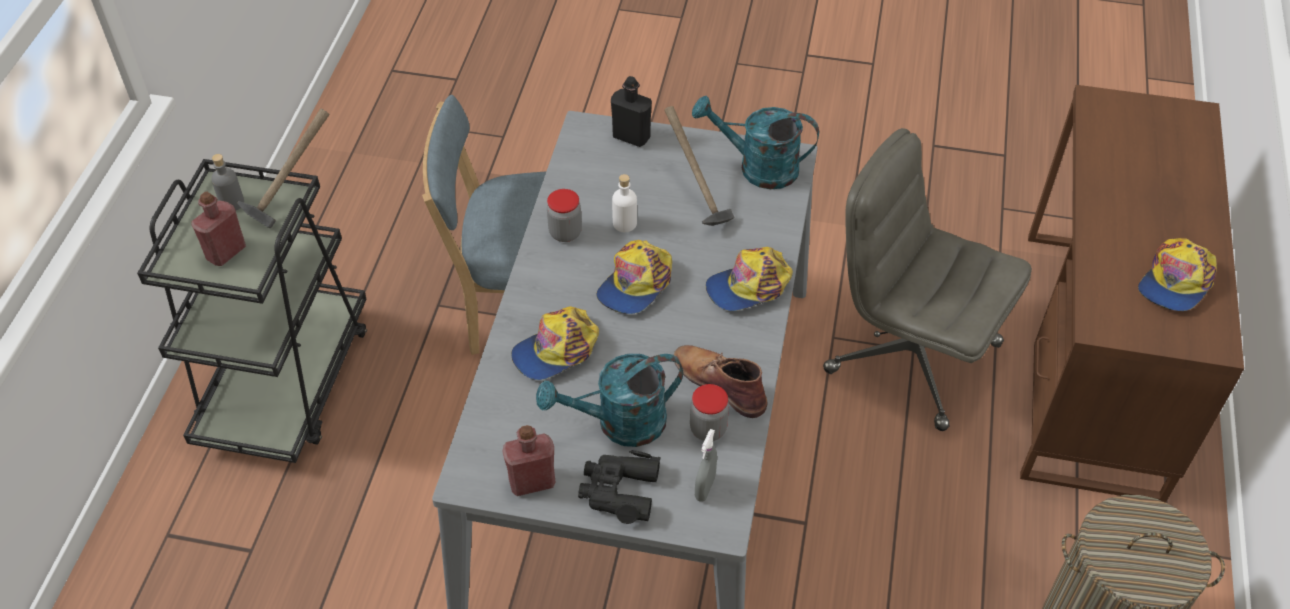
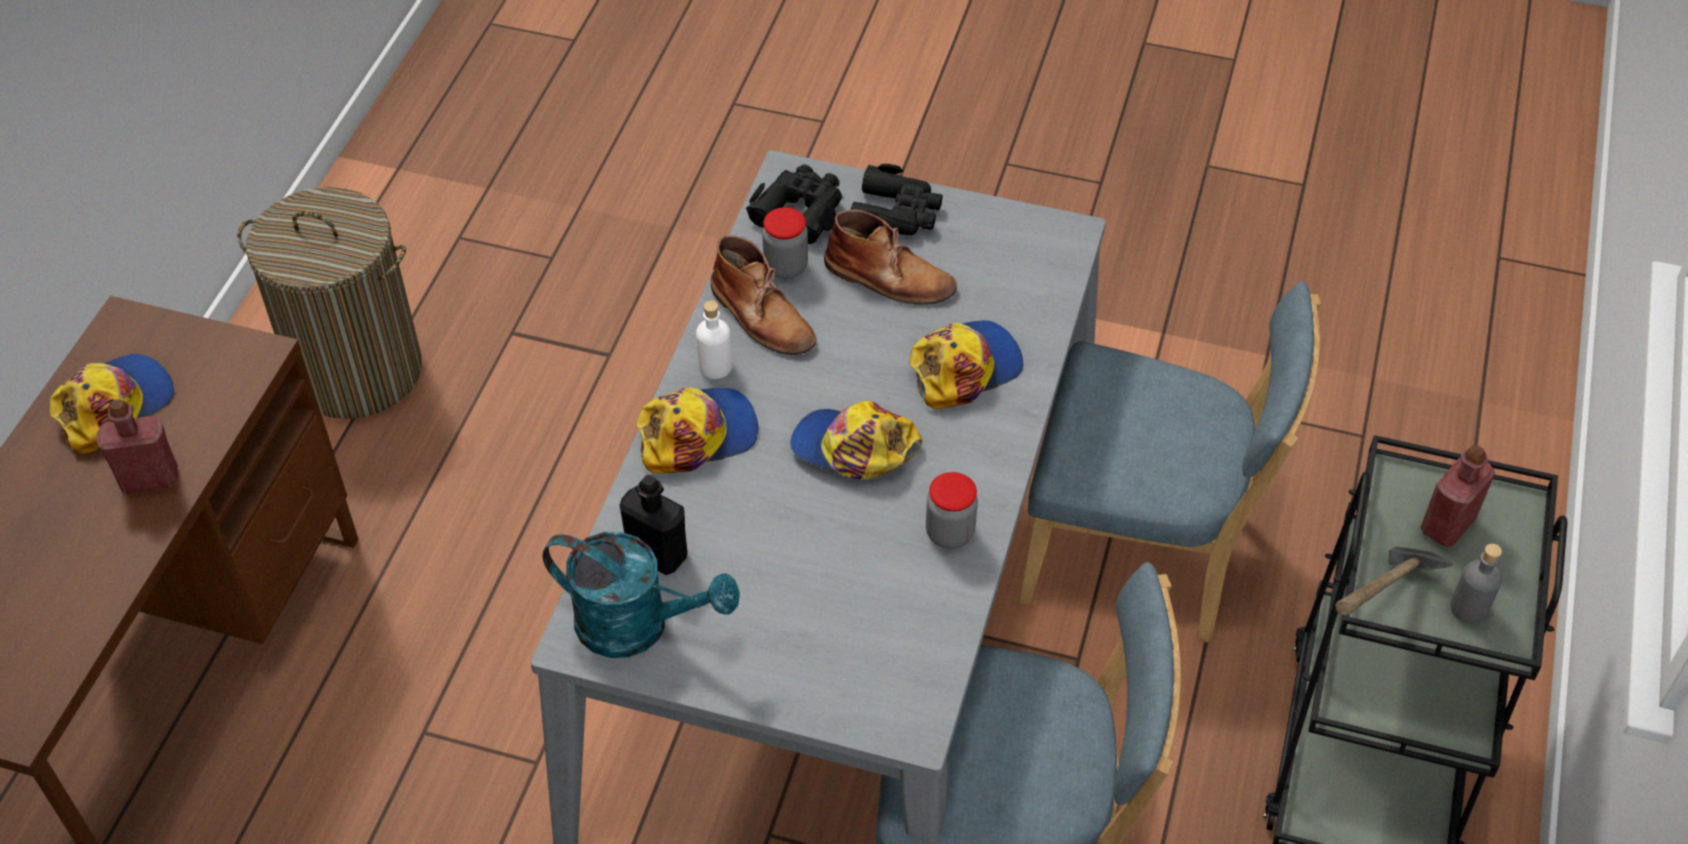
camera: 175 degrees left, 0 degrees up
red bottle [502,425,555,496] -> red bottle moved to [96,399,178,494]
turquoise watering can [536,353,683,447] -> brown boot [824,209,957,305]
cap [596,240,672,314] -> cap turned 105 degrees counterclockwise [790,401,922,479]
black bottle [611,76,652,147] -> black bottle moved to [620,475,687,575]
white bottle [612,174,637,232] -> white bottle moved to [696,300,733,379]
hammer [664,106,734,226] -> none
grey spray bottle [695,429,717,502] -> black binoculars [746,164,842,244]
grey office chair [823,128,1032,431] -> none
none -> blue chair [1019,281,1321,643]

